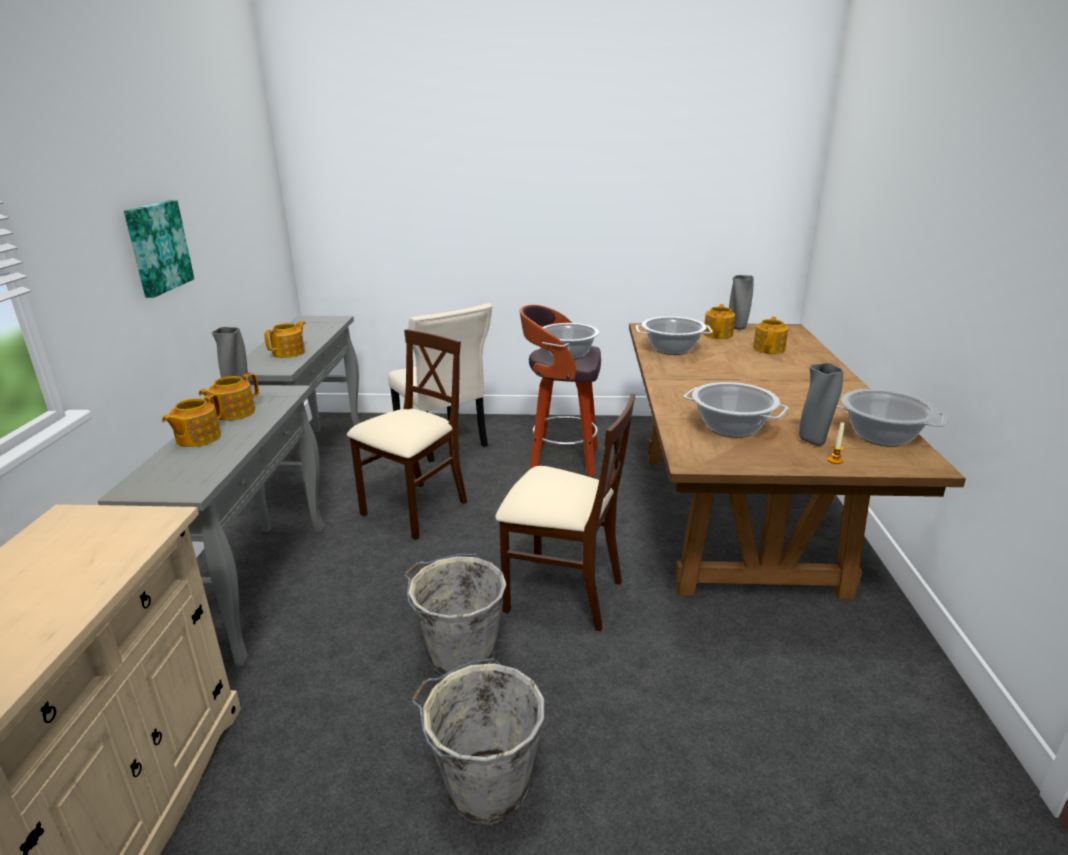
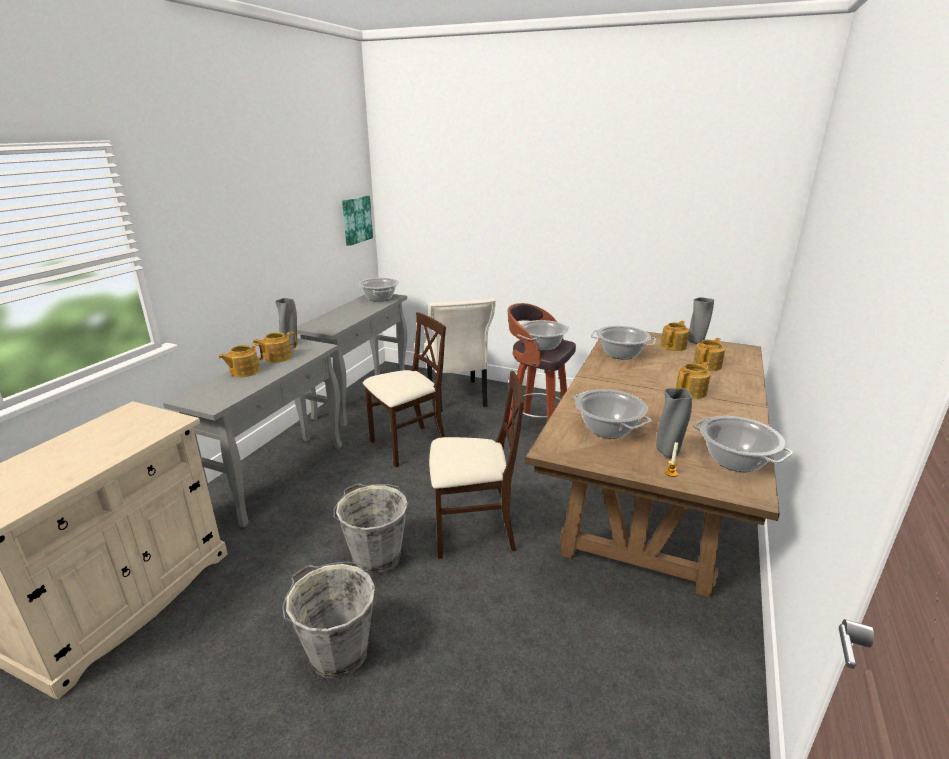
camera: 20 degrees right, 0 degrees up
picture [124,200,194,298] -> picture moved to [342,196,373,246]
teapot [264,321,306,358] -> teapot moved to [676,362,711,399]
beige chair [495,393,635,631] -> beige chair turned 45 degrees counterclockwise [429,371,524,559]
none -> cooking pot [358,278,399,302]

